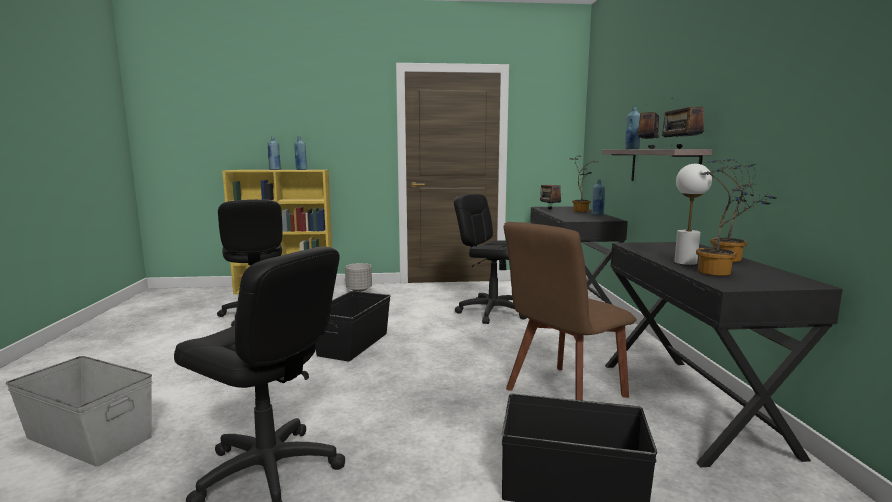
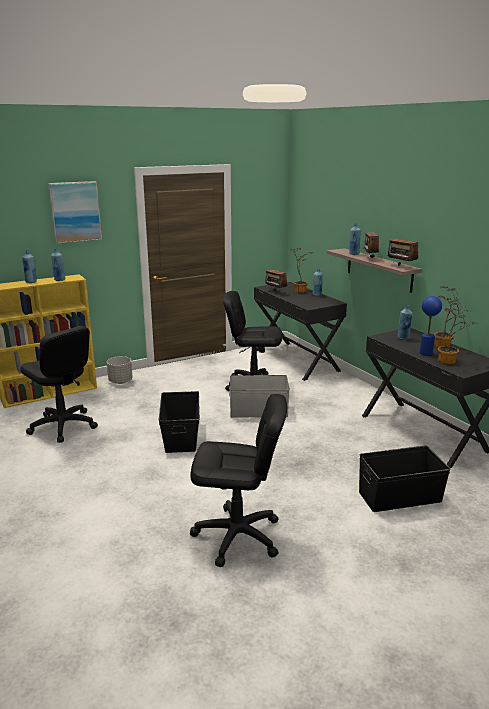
camera: 25 degrees left, 10 degrees up
grey storage box [6,356,153,467] -> grey storage box moved to [229,375,290,417]
brown chair [504,222,636,401] -> none
white table lamp [674,164,712,265] -> blue table lamp [420,296,442,356]
none -> picture [48,181,102,244]
none -> blue bottle [397,305,412,340]

